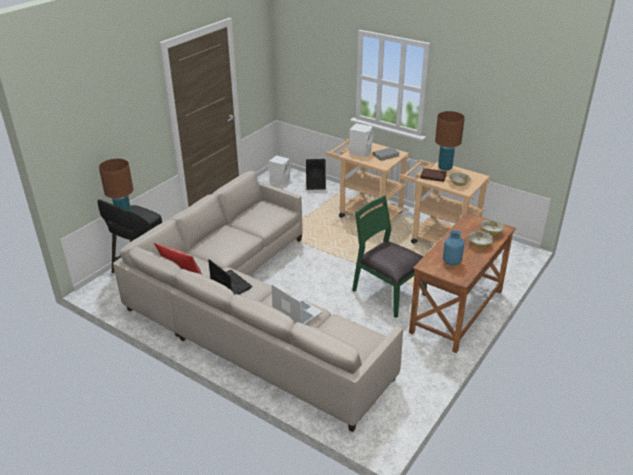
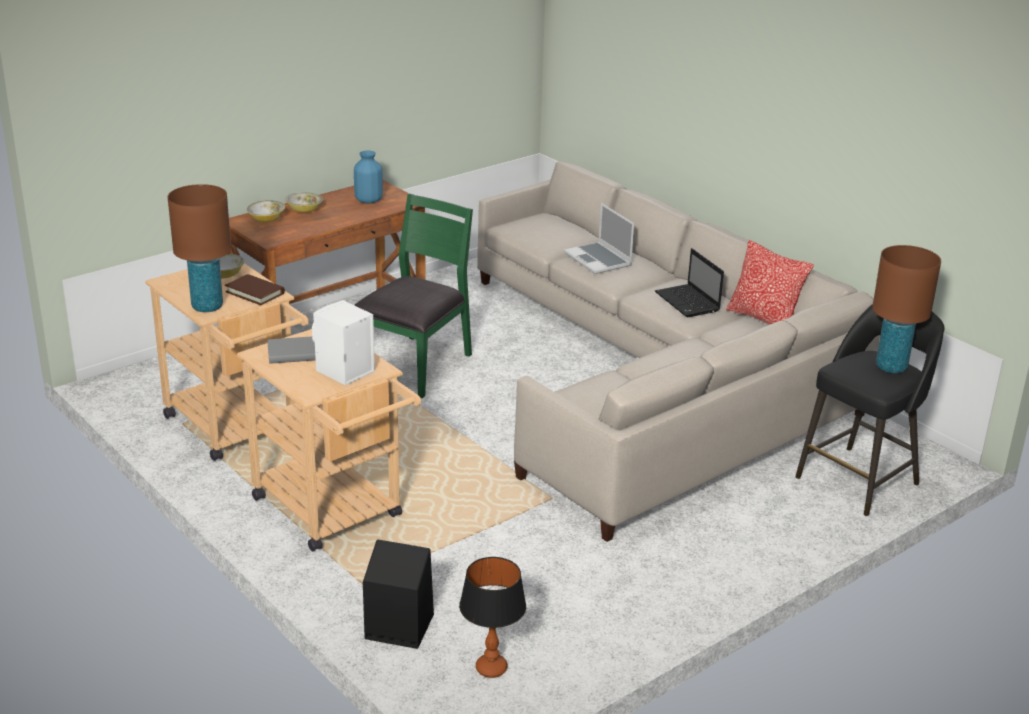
camera: 165 degrees left, 5 degrees down
white speaker [269,155,291,185] -> table lamp [459,557,526,678]
green chair [352,196,427,318] -> green chair turned 120 degrees counterclockwise [354,194,473,398]

